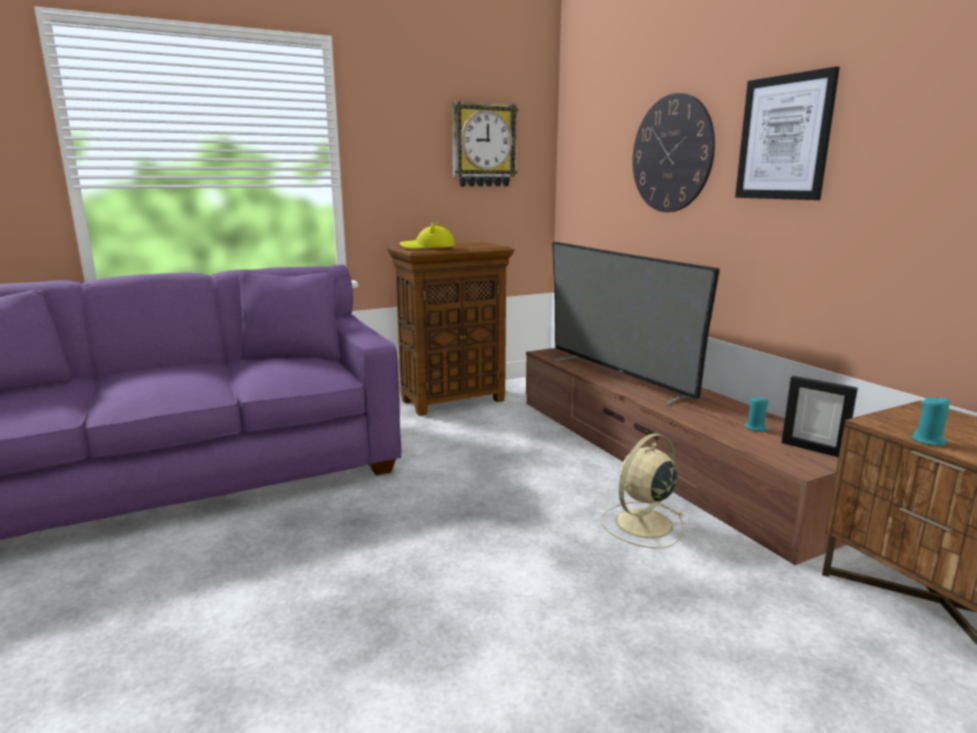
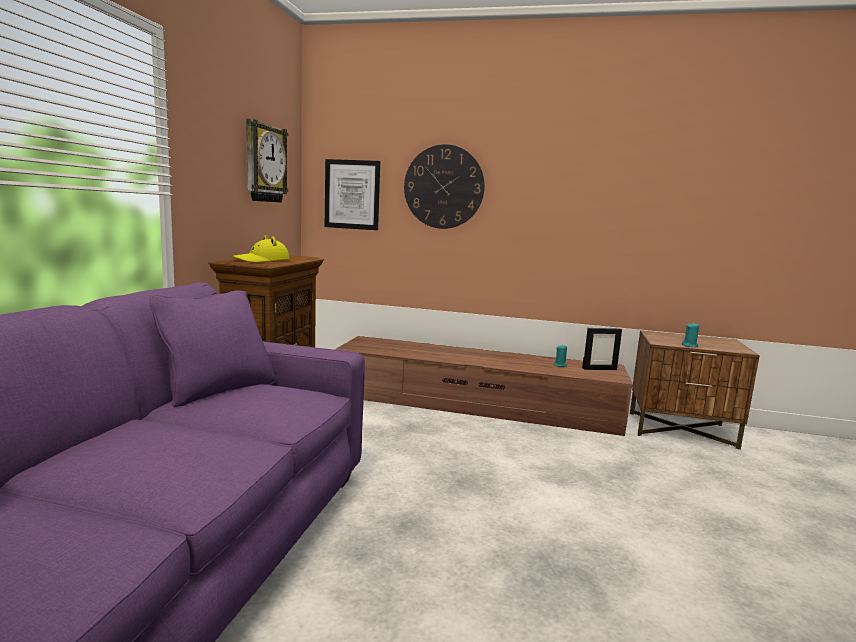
camera: 50 degrees left, 5 degrees down
television [552,242,720,406] -> none
beige fan [601,433,683,548] -> none
picture [735,66,840,200] -> picture moved to [325,159,380,230]

